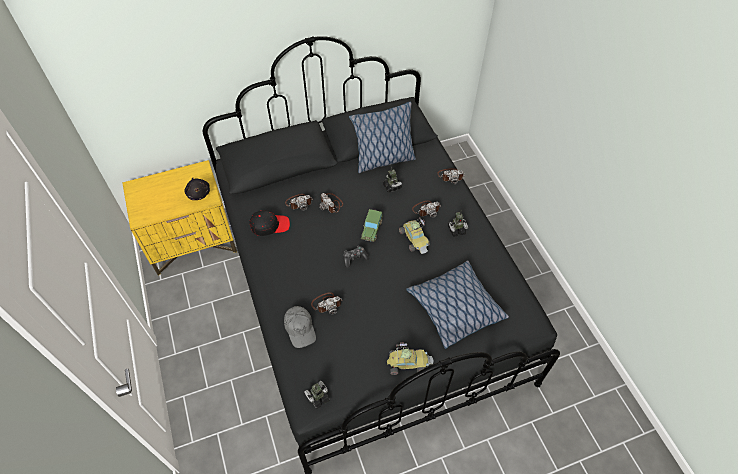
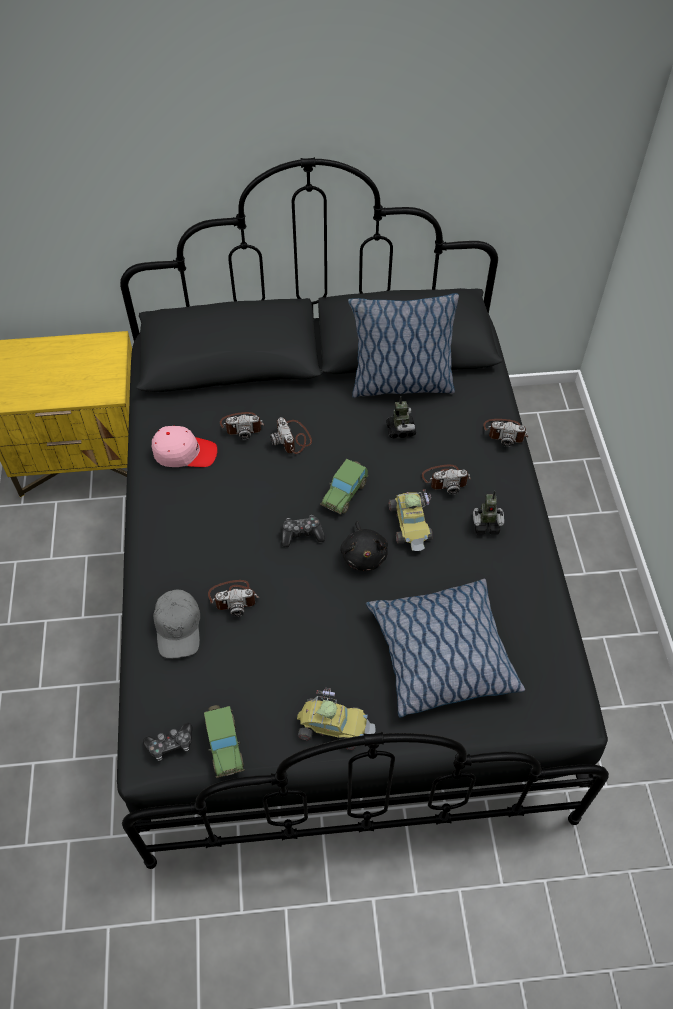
camera: 15 degrees right, 0 degrees up
black plush toy [184,177,210,200] -> black plush toy moved to [340,521,388,571]
black cap [249,210,290,236] -> pink cap [152,425,218,467]
toy robot [304,381,330,409] -> game controller [143,723,193,761]
none -> toy car [204,705,245,778]

